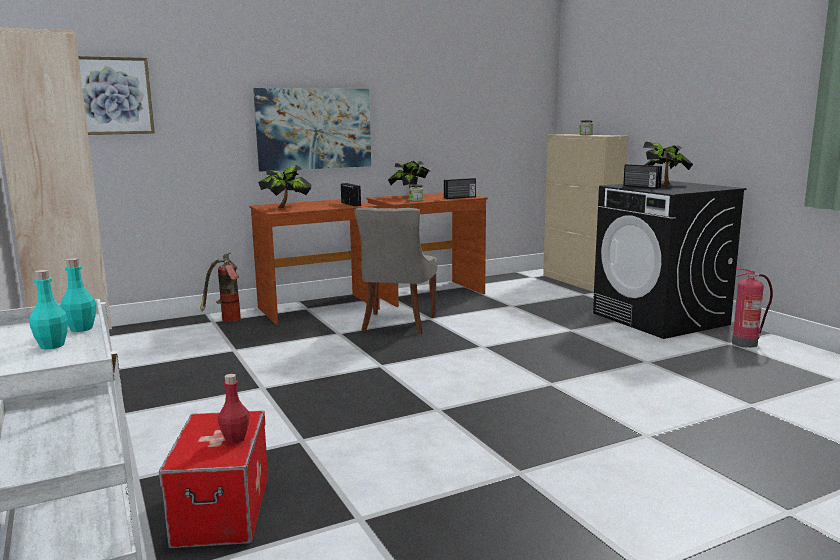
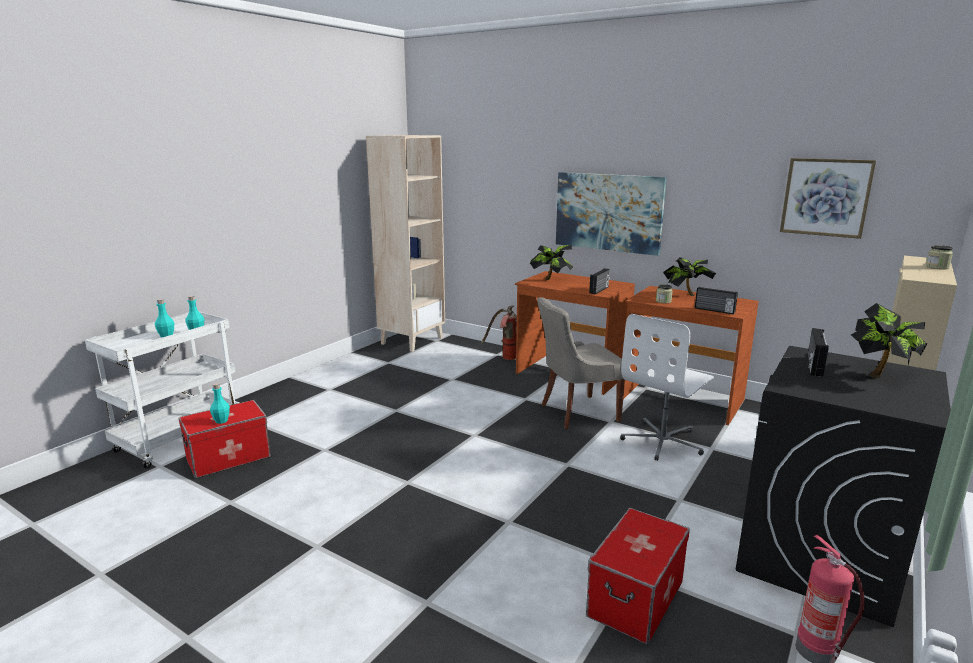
camera: 60 degrees right, 5 degrees up
picture [78,56,155,135] -> picture moved to [780,158,876,239]
red bottle [218,374,250,444] -> turquoise bottle [210,383,230,424]
none -> storage box [586,508,690,645]
none -> white office chair [620,314,714,461]

